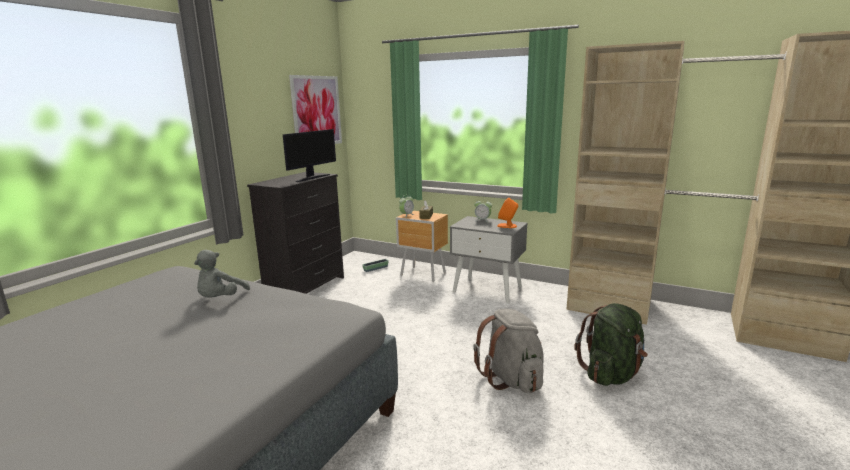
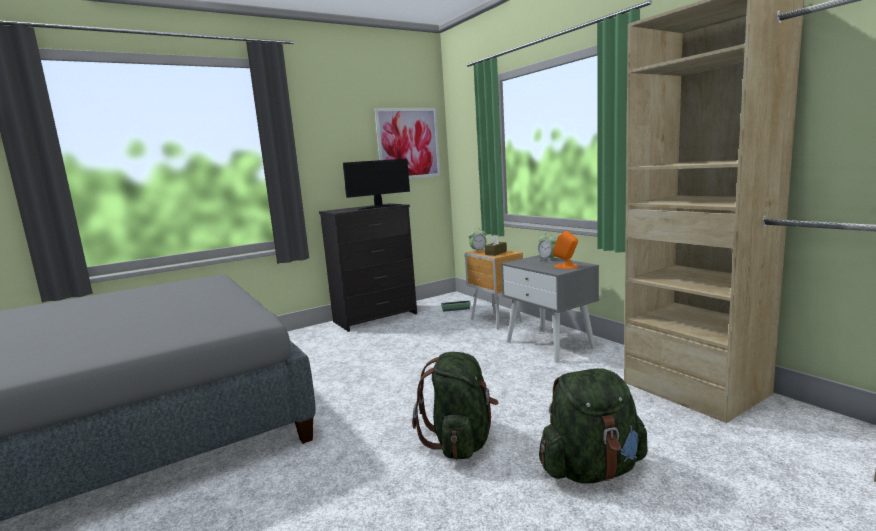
camera: 30 degrees right, 5 degrees down
grey plush toy [194,250,250,298] -> none
grey backpack [473,309,544,393] -> green backpack [412,352,499,460]

